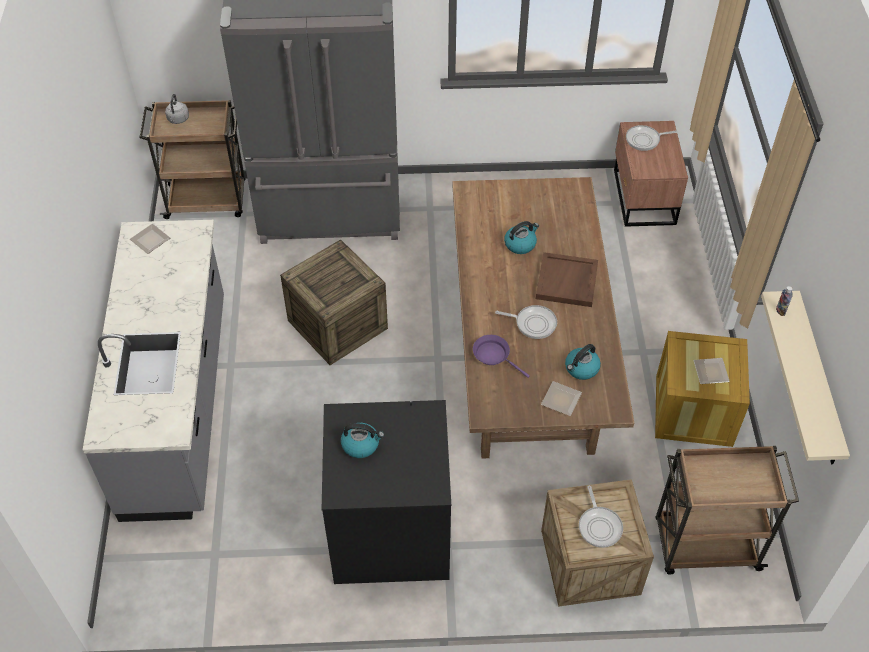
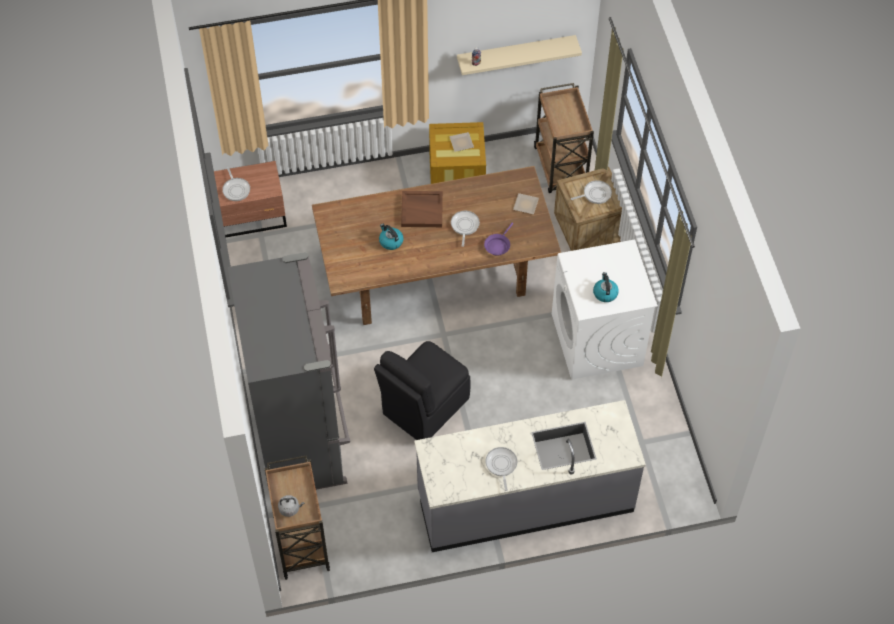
camera: 100 degrees left, 5 degrees up
plate [130,224,170,254] -> none
crate [280,239,388,365] -> black chair [374,341,470,440]
black washing machine [322,400,451,584] -> white washing machine [552,239,658,380]
kettle [565,344,601,380] -> none
none -> frying pan [485,447,517,491]

